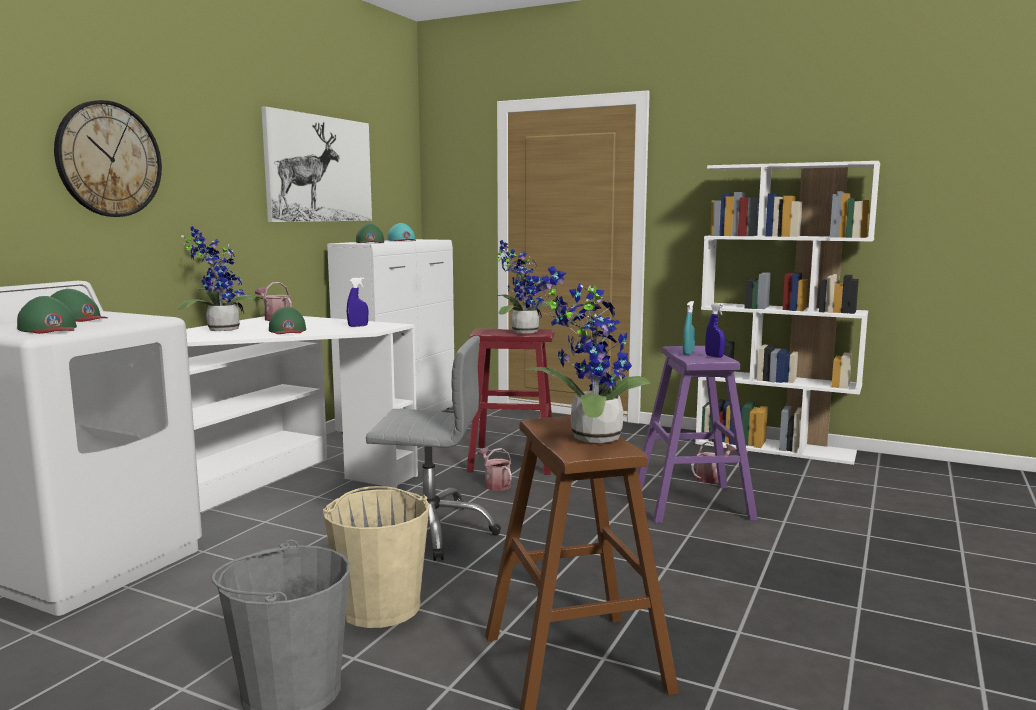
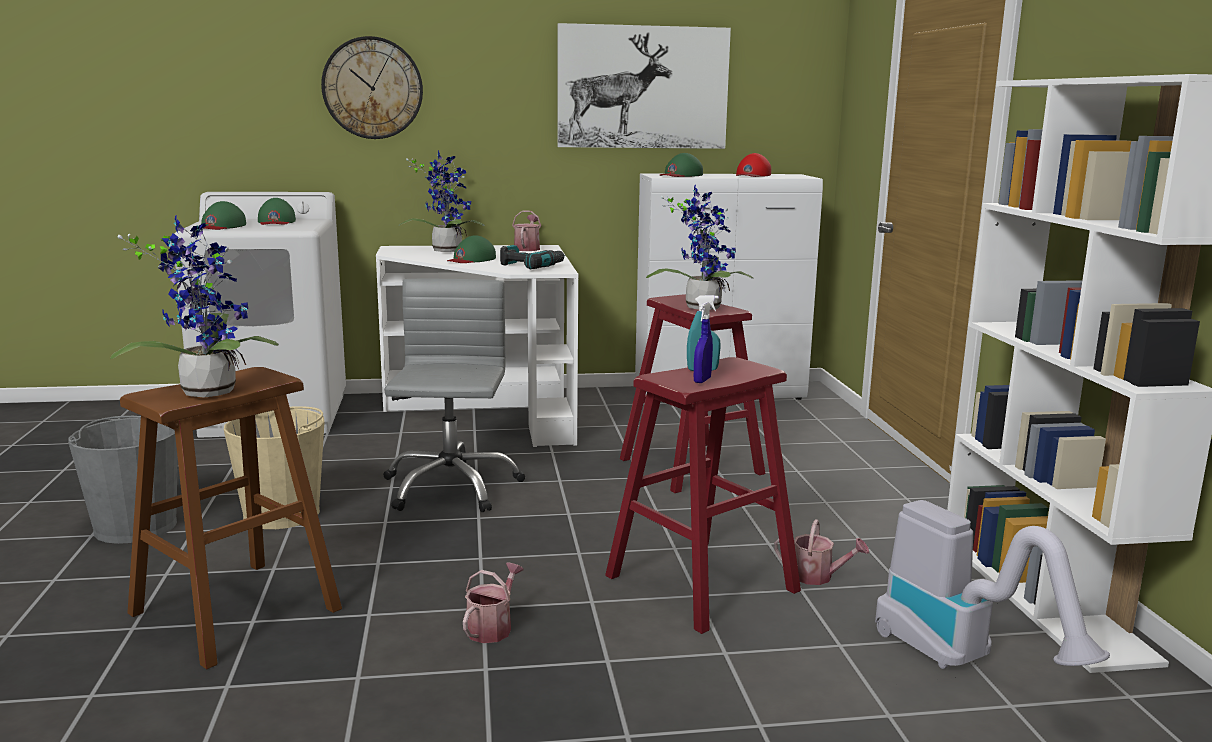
camera: 55 degrees right, 5 degrees up
blue spray bottle [347,277,368,327] -> power drill [500,245,565,269]
grey office chair [366,336,501,561] -> grey office chair turned 150 degrees counterclockwise [383,279,525,512]
turquoise cap [387,223,416,241] -> red cap [736,153,771,177]
watering can [478,448,512,491] -> watering can moved to [463,562,524,643]
purple stool [638,346,758,523] -> red stool [605,357,801,634]
none -> vacuum cleaner [875,500,1110,669]

